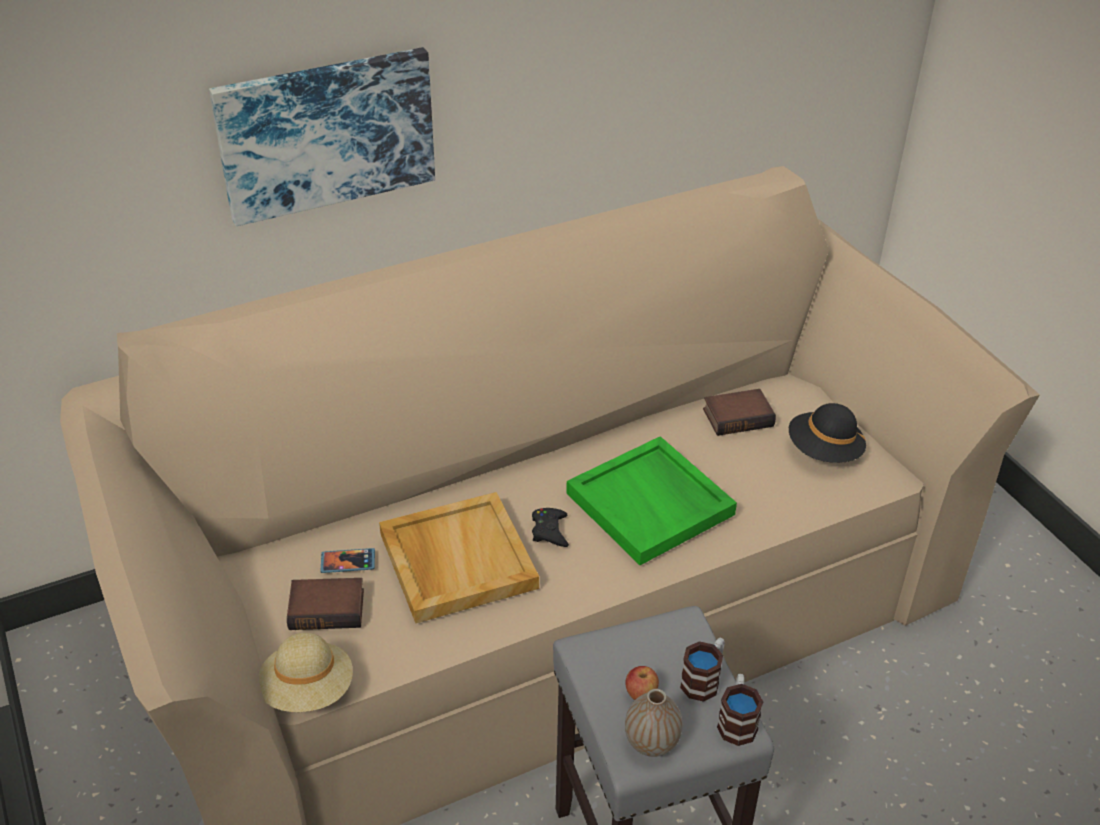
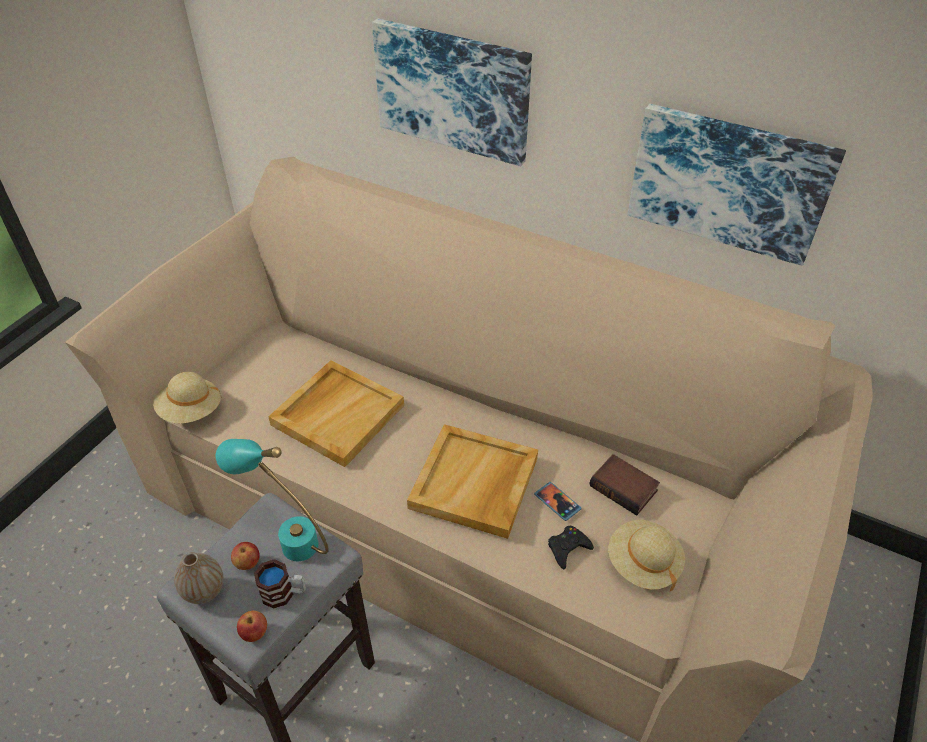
camera: 55 degrees right, 5 degrees up
book [287,578,364,630] -> none
phone [321,548,375,573] -> phone moved to [534,482,582,521]
black game controller [532,508,569,547] -> black game controller moved to [548,526,594,569]
green tray [566,436,737,565] -> beige tray [407,424,538,539]
mug [717,674,763,746] -> apple [237,611,267,642]
black hat [789,403,866,463] -> beige hat [608,520,685,592]
none -> turquoise table lamp [216,439,329,561]
none -> picture [628,104,846,266]

